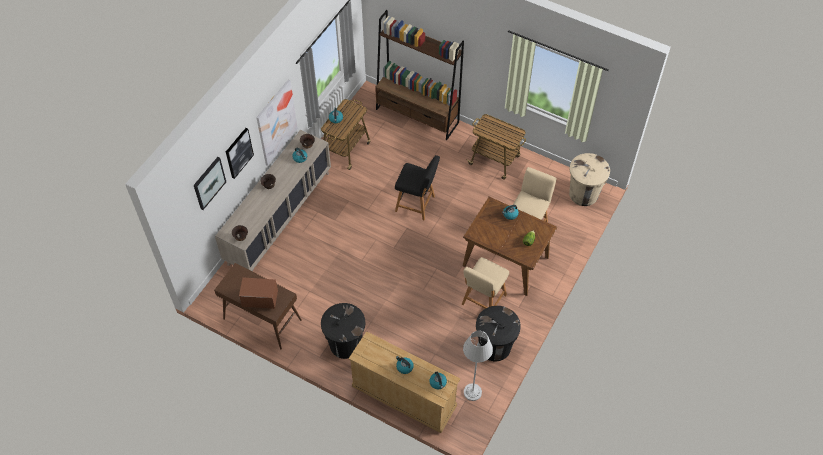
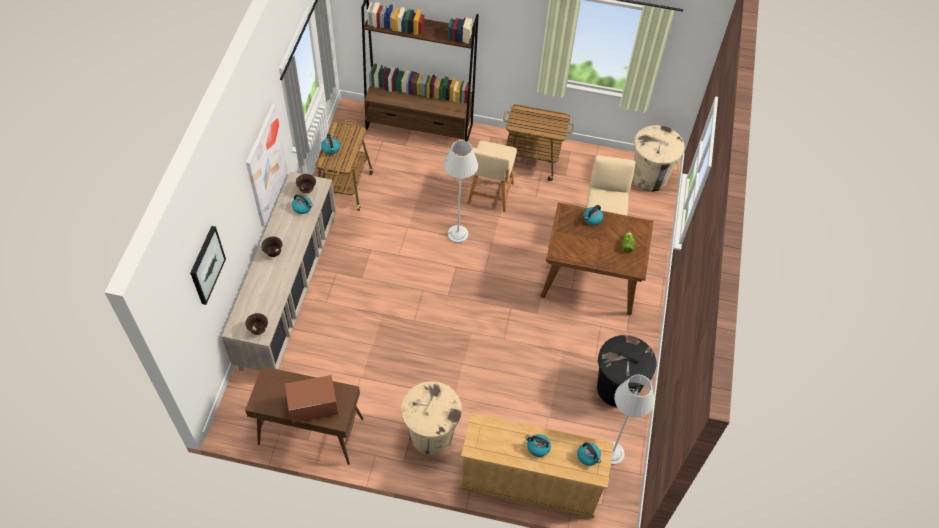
camera: 20 degrees left, 0 degrees up
picture [226,128,254,179] -> none
black trash can [321,303,365,359] -> beige trash can [401,381,462,455]
black stool [395,155,440,220] -> grey floor lamp [444,140,478,243]
beige stool [462,257,509,309] -> beige stool moved to [467,141,517,212]

